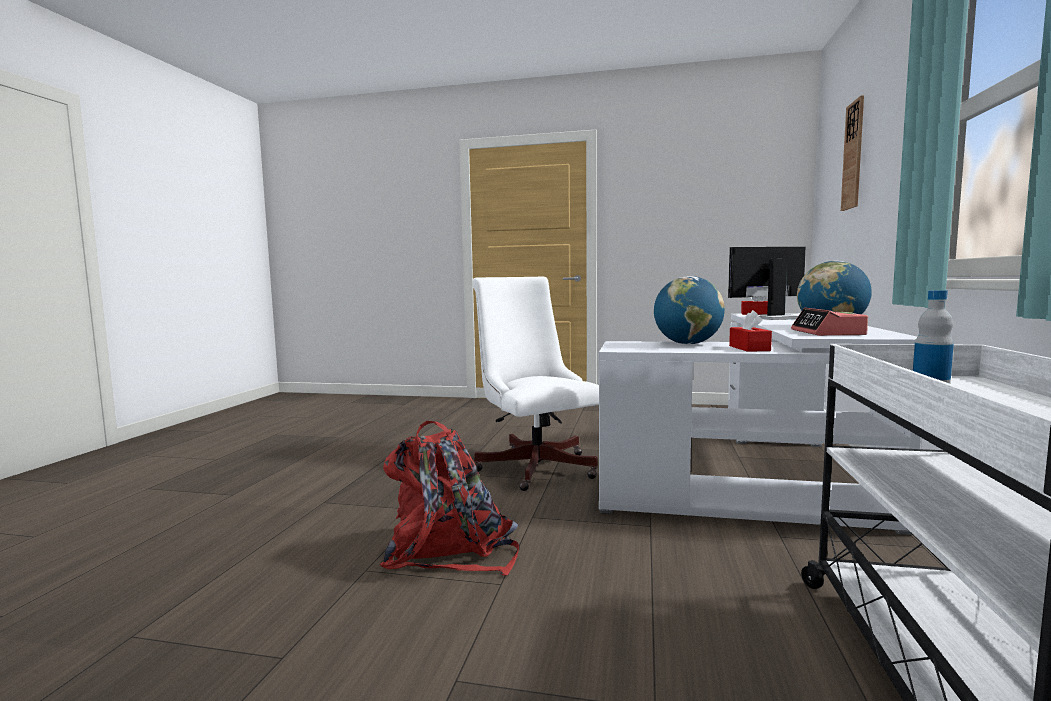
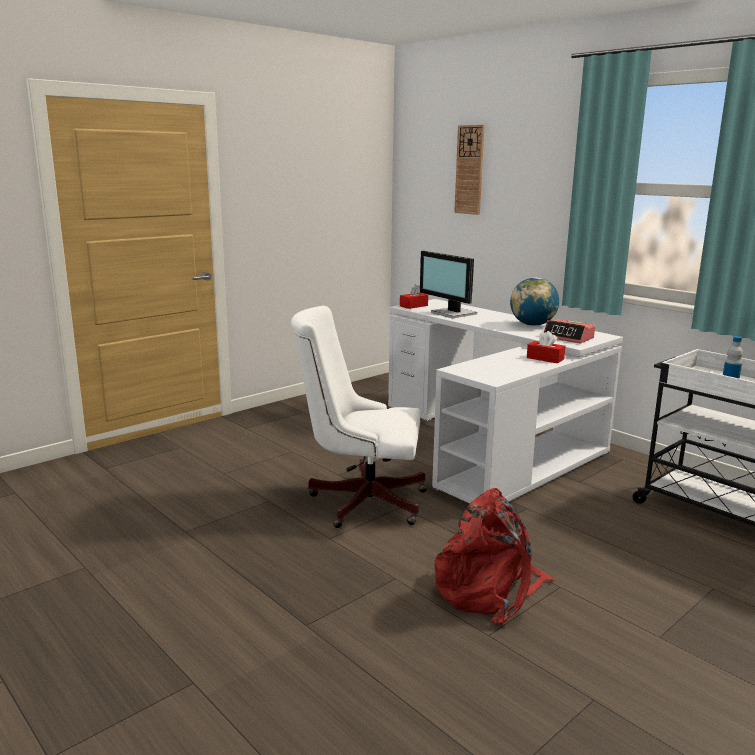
camera: 55 degrees left, 10 degrees up
globe [654,276,725,344] -> none
monitor [728,247,806,320] -> monitor turned 60 degrees counterclockwise [420,251,477,318]

